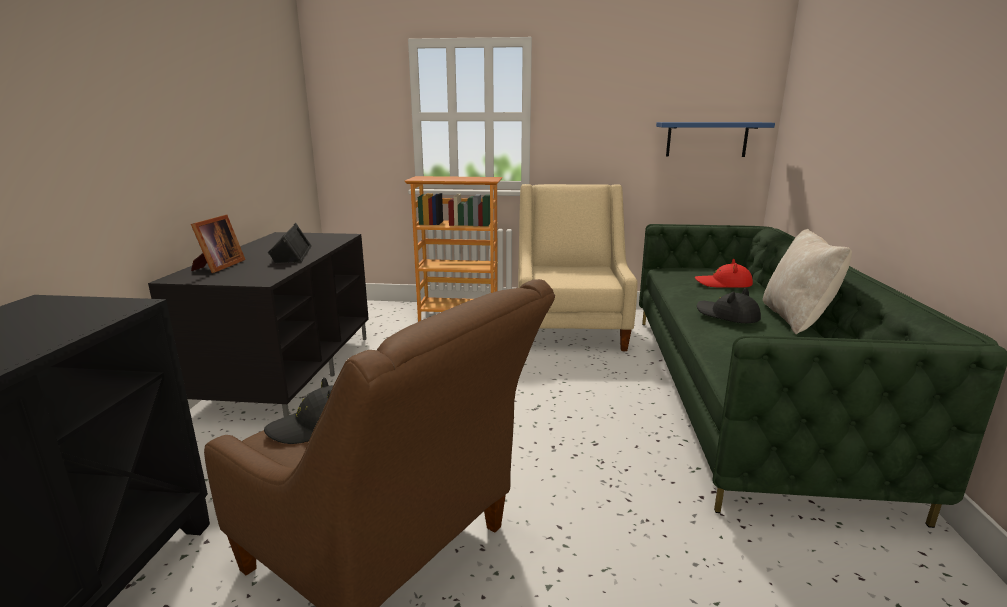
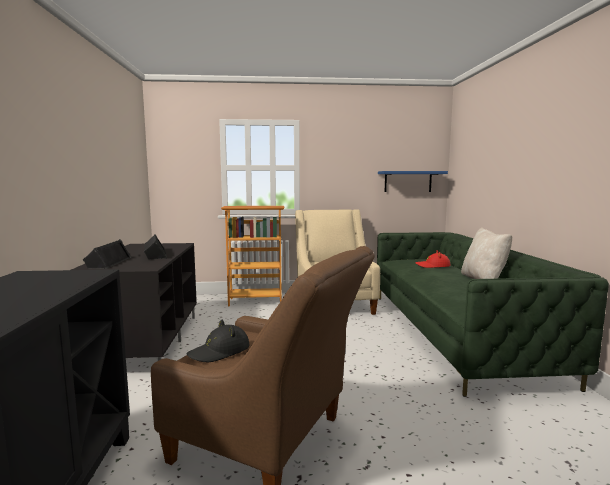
camera: 10 degrees left, 10 degrees down
picture frame [191,214,246,273] -> black speaker [83,239,131,269]
black hat [697,288,761,323] -> none

